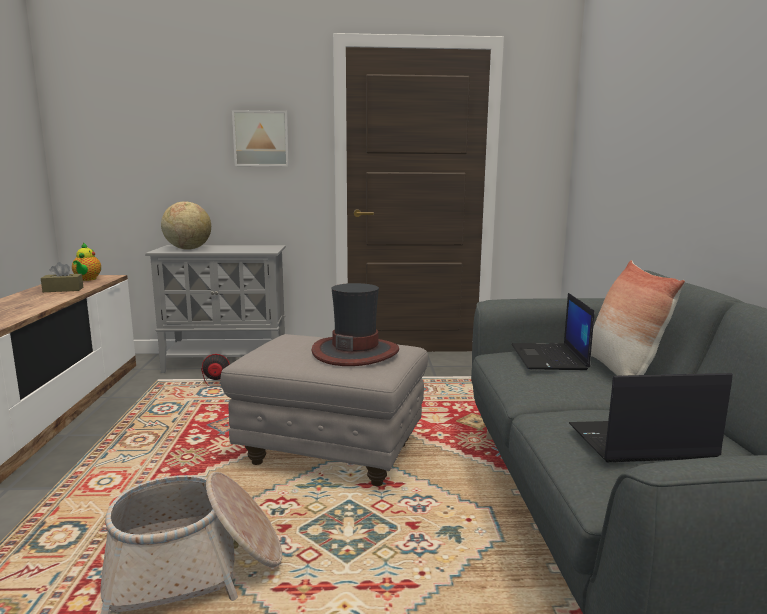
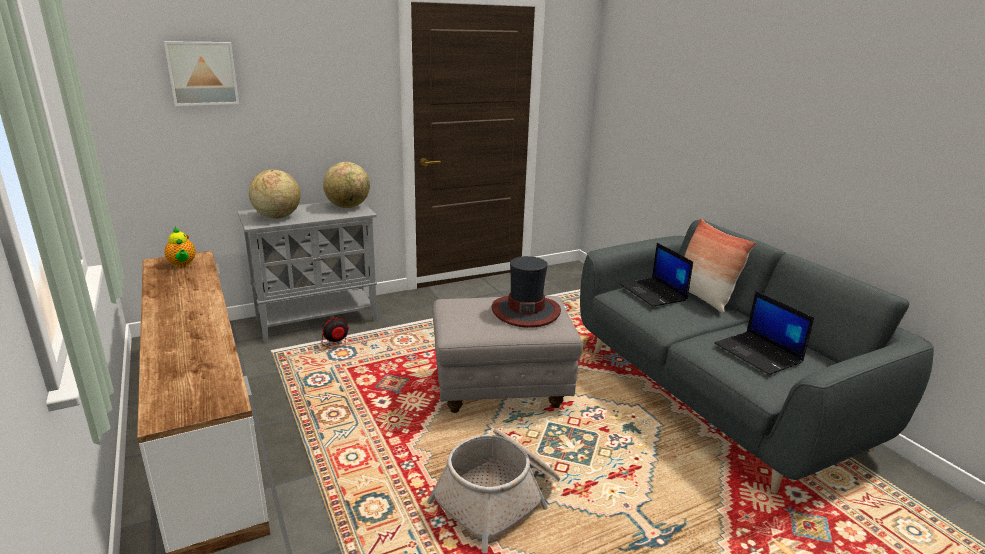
camera: 25 degrees left, 10 degrees up
brown tissue box [41,262,83,292] -> none
picture [232,110,289,167] -> picture moved to [164,41,239,106]
laptop [569,373,733,462] -> laptop turned 90 degrees counterclockwise [714,291,814,375]
none -> globe [323,162,370,208]

